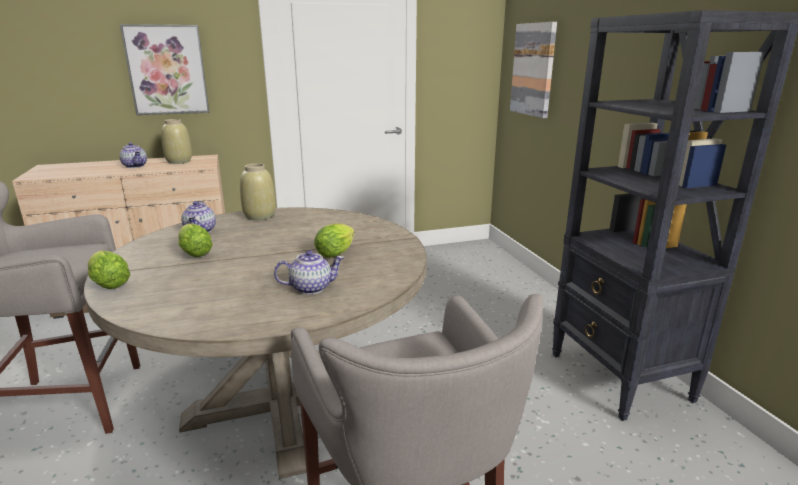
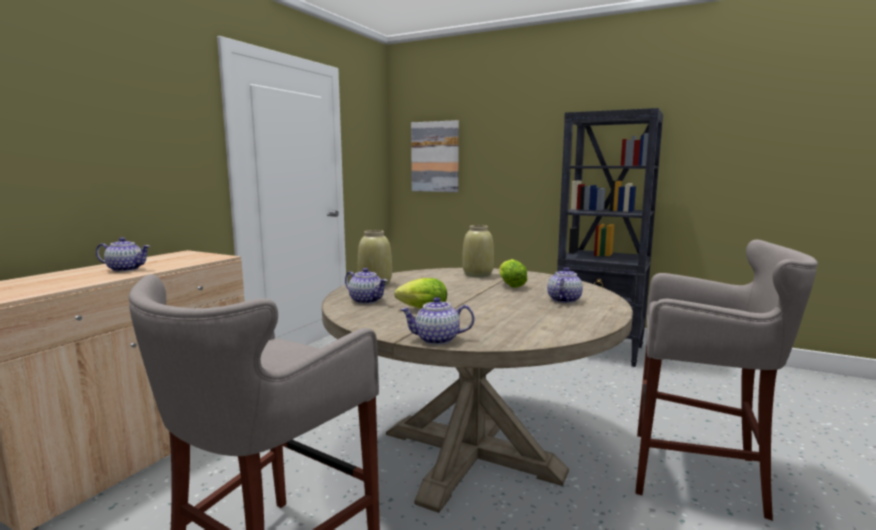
camera: 45 degrees left, 10 degrees down
lettuce [88,251,130,289] -> teapot [400,297,474,345]
picture [120,24,209,115] -> none
beige vase [161,119,192,164] -> beige vase moved to [462,225,494,277]

